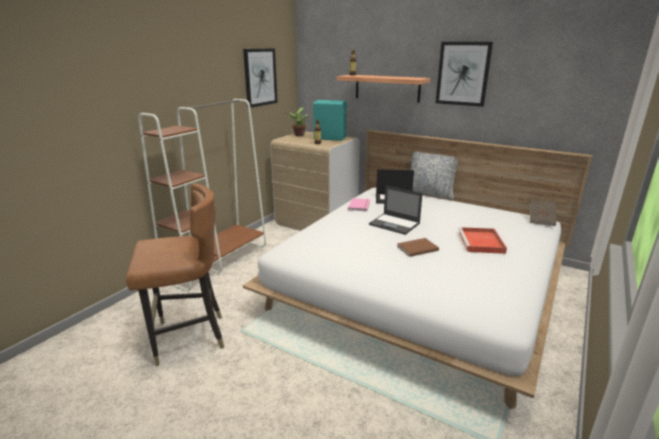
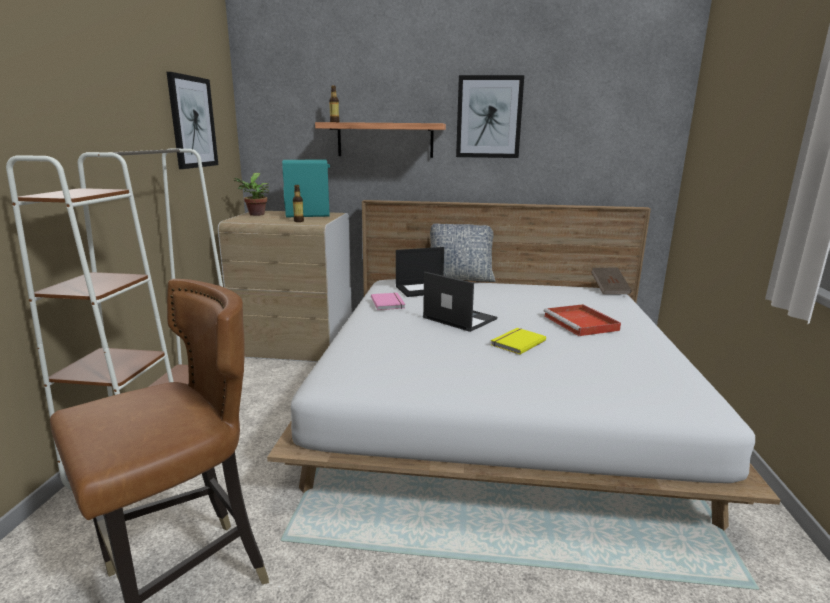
camera: 25 degrees left, 5 degrees down
laptop [369,185,423,235] -> laptop turned 150 degrees counterclockwise [423,272,497,332]
brown book [397,238,439,257] -> yellow book [491,328,546,355]

